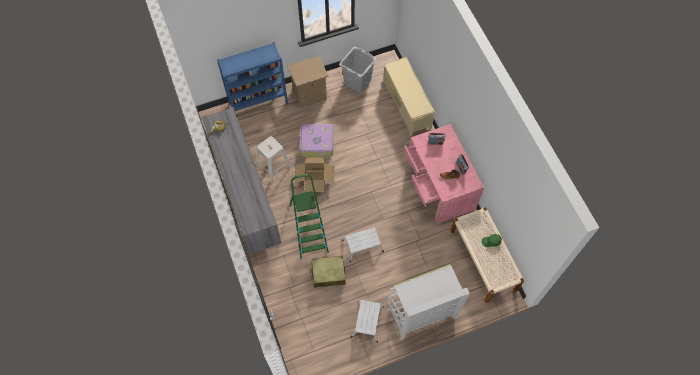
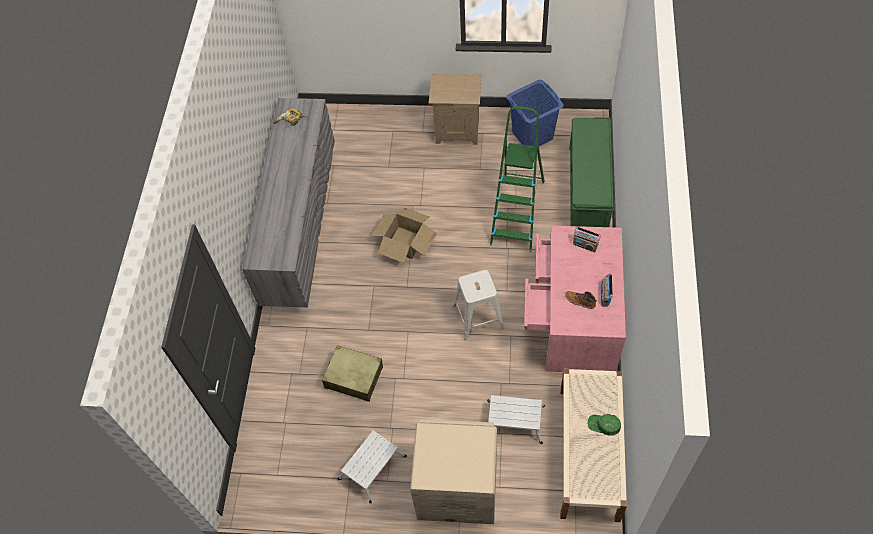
camera: 30 degrees right, 5 degrees down
blue bookcase [217,42,288,111] -> none
white stool [256,136,292,182] -> white stool moved to [452,270,505,341]
green step ladder [289,174,329,259] -> green step ladder moved to [490,106,545,252]
suitcase [297,124,333,157] -> none
grey laundry basket [339,47,377,93] -> blue laundry basket [506,80,564,146]
white step ladder [342,227,384,262] -> white step ladder moved to [487,395,545,445]
beige bench [383,57,435,136] -> green bench [570,117,614,227]
white shoe rack [388,264,469,340] -> beige washing machine [410,419,497,524]

